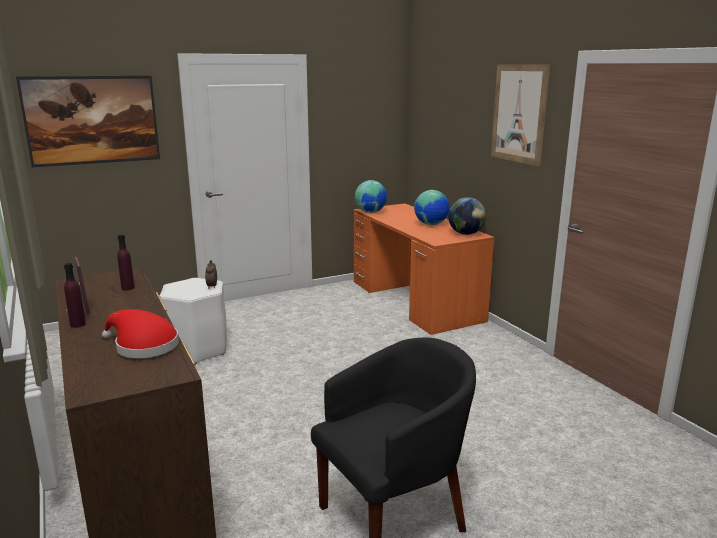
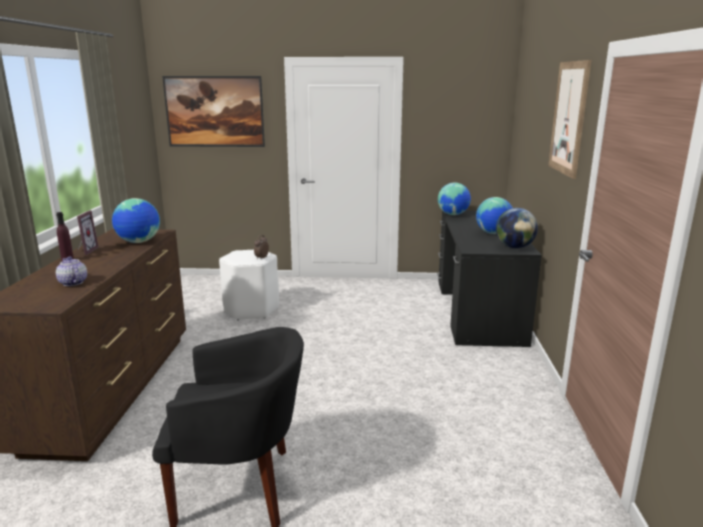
camera: 30 degrees right, 0 degrees up
red hat [102,309,179,358] -> teapot [56,257,87,286]
purple bottle [117,234,135,291] -> globe [112,198,160,243]
orange desk [354,203,495,335] -> black desk [437,210,542,347]

